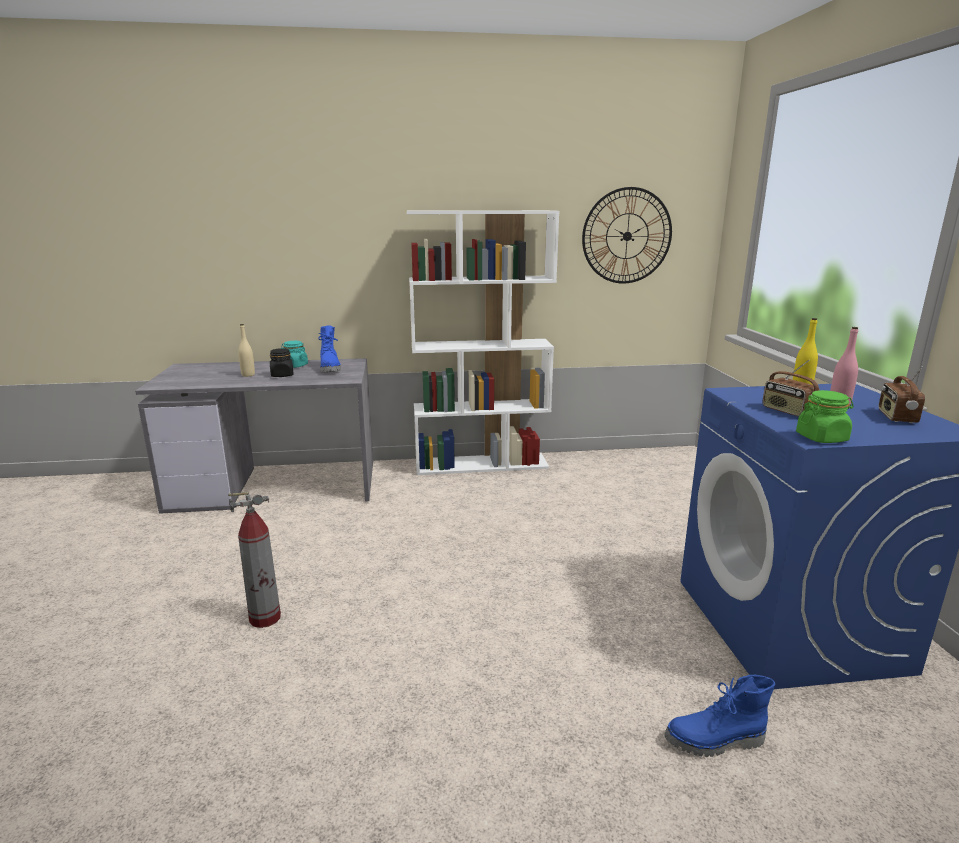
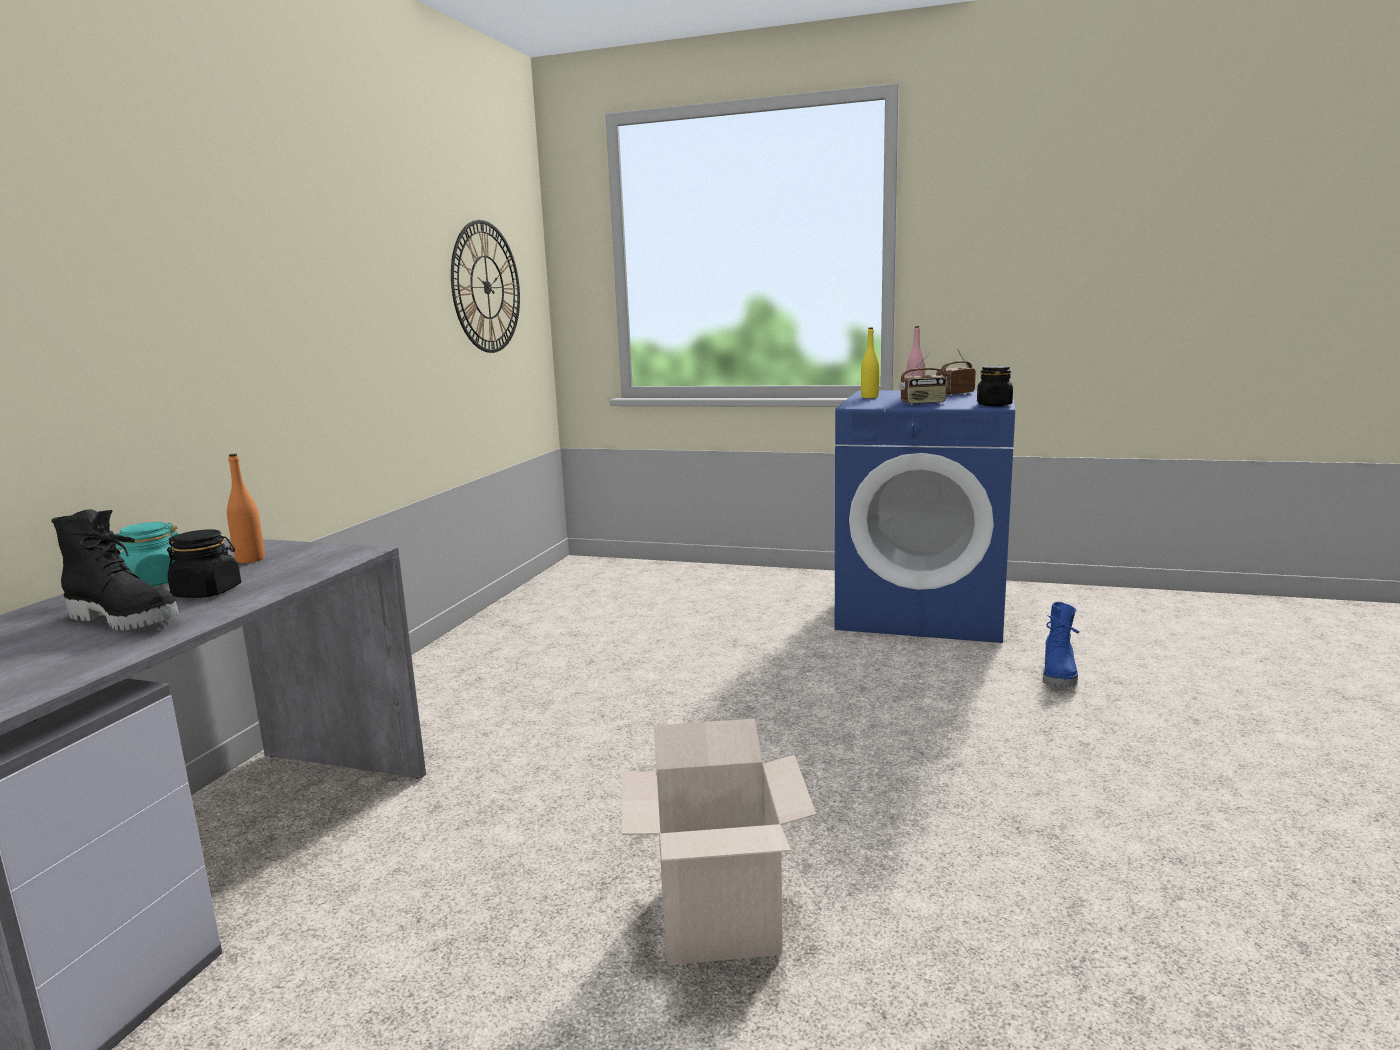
camera: 65 degrees left, 5 degrees down
fire extinguisher [228,492,281,628] -> cardboard box [622,719,816,965]
beige bottle [238,324,255,377] -> black boot [51,509,180,631]
blue boot [318,325,341,372] -> orange bottle [227,454,264,563]
white bookcase [407,210,560,475] -> none
green jar [796,390,854,443] -> black jar [977,366,1013,406]
radio [878,366,925,423] -> radio turned 105 degrees clockwise [936,348,976,396]

